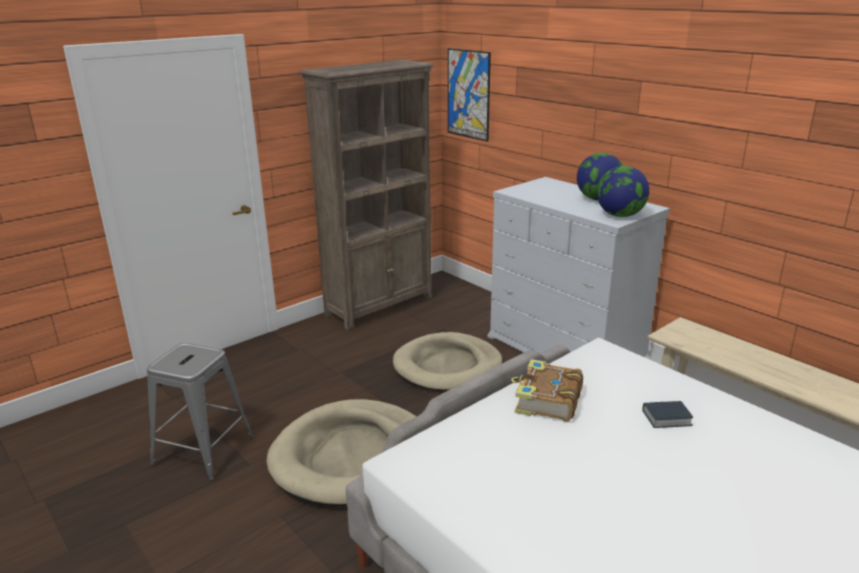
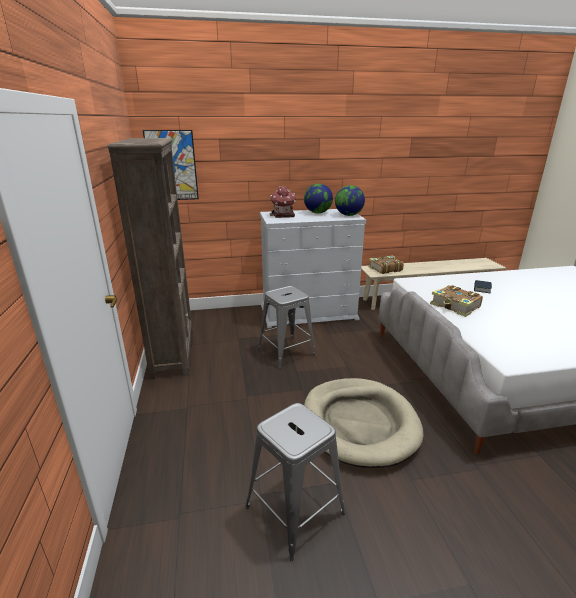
camera: 60 degrees left, 0 degrees up
beige dog bed [393,332,502,392] -> grey stool [258,286,316,369]
none -> toy house [270,186,296,218]
none -> book [369,255,404,274]

